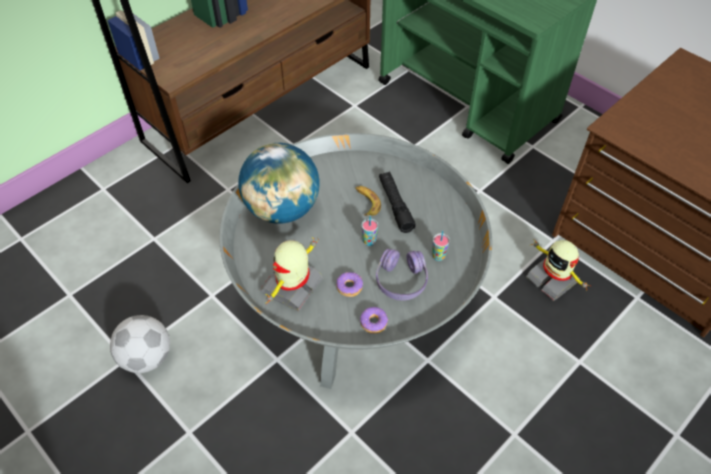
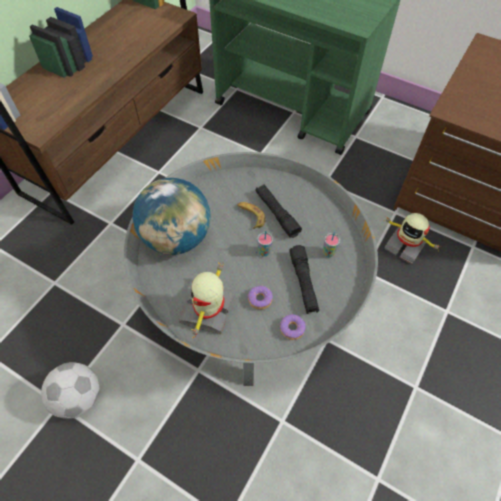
camera: 15 degrees left, 5 degrees up
purple headphones [376,249,428,301] -> black flashlight [289,245,319,314]

